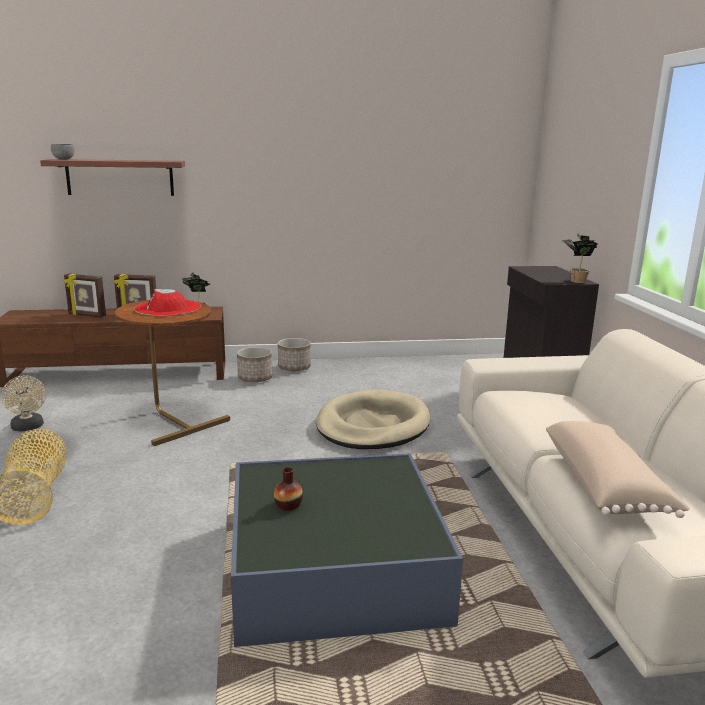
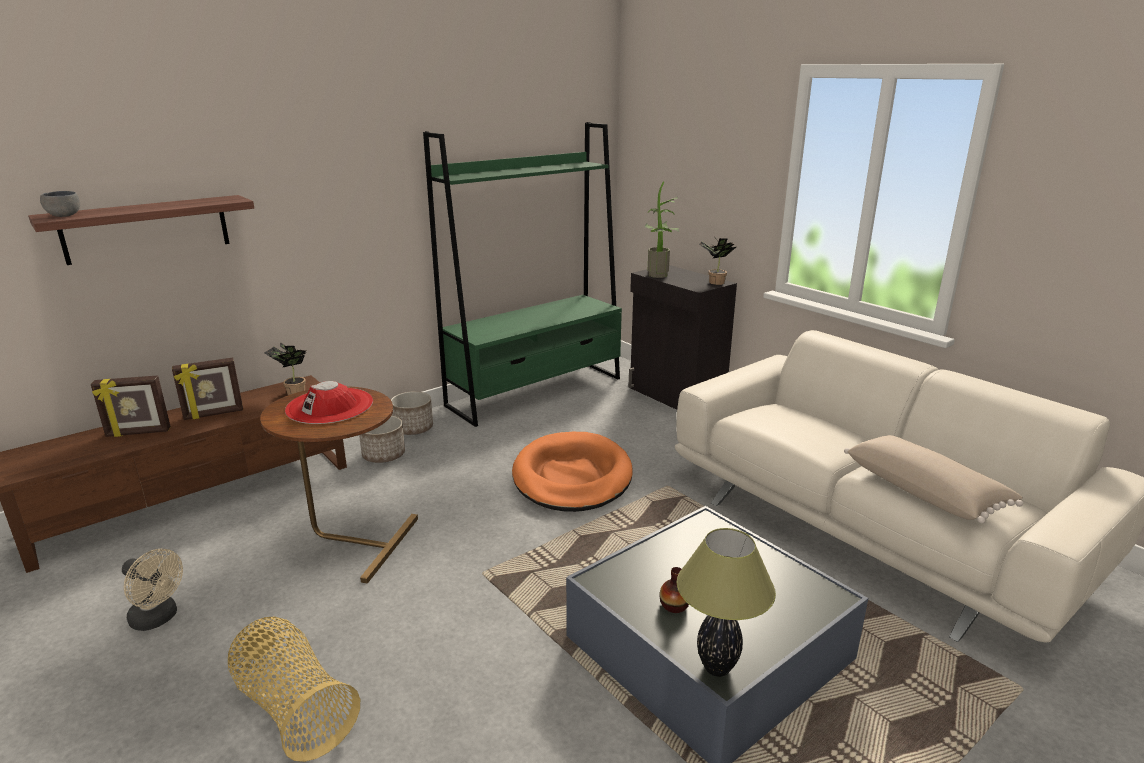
camera: 30 degrees left, 5 degrees up
beige dog bed [316,390,430,449] -> orange dog bed [512,432,633,512]
none -> green bookcase [423,122,622,427]
none -> potted plant [645,182,680,278]
none -> table lamp [677,528,776,677]

